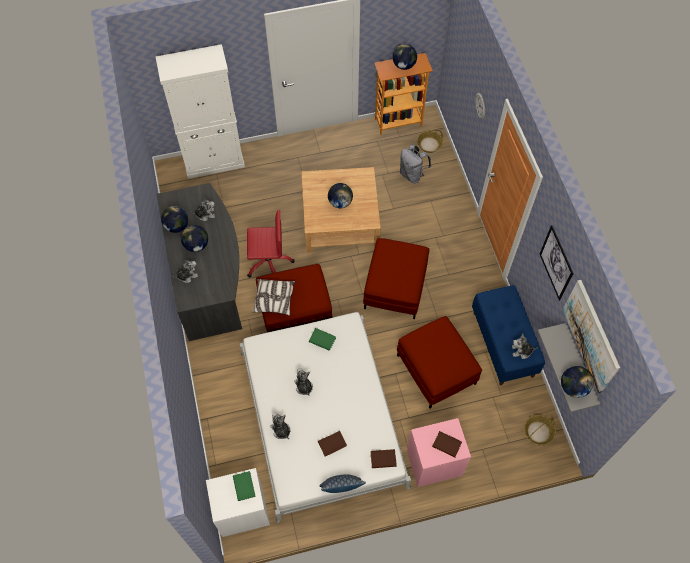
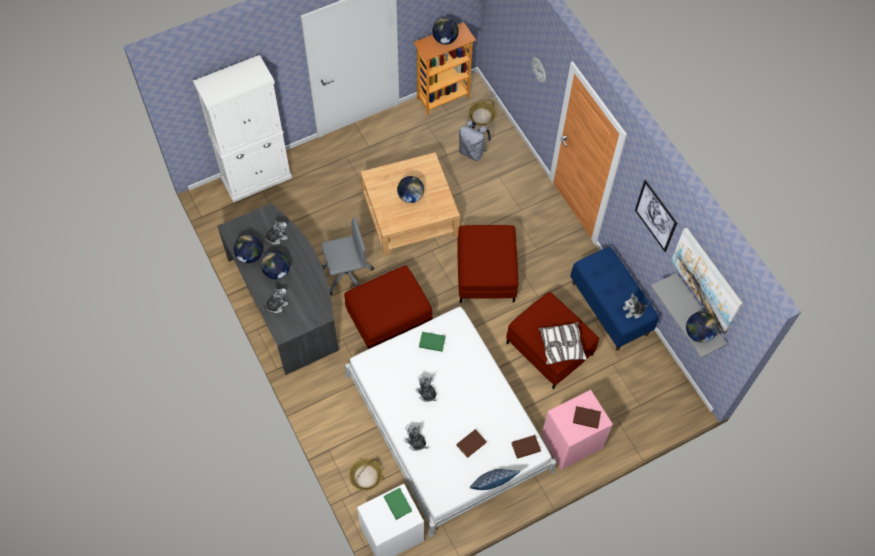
camera: 15 degrees left, 0 degrees up
red office chair [247,210,294,278] -> grey office chair [321,217,374,295]
pillow [252,279,295,316] -> pillow moved to [538,322,587,365]
basket [524,415,556,446] -> basket moved to [349,458,383,491]

